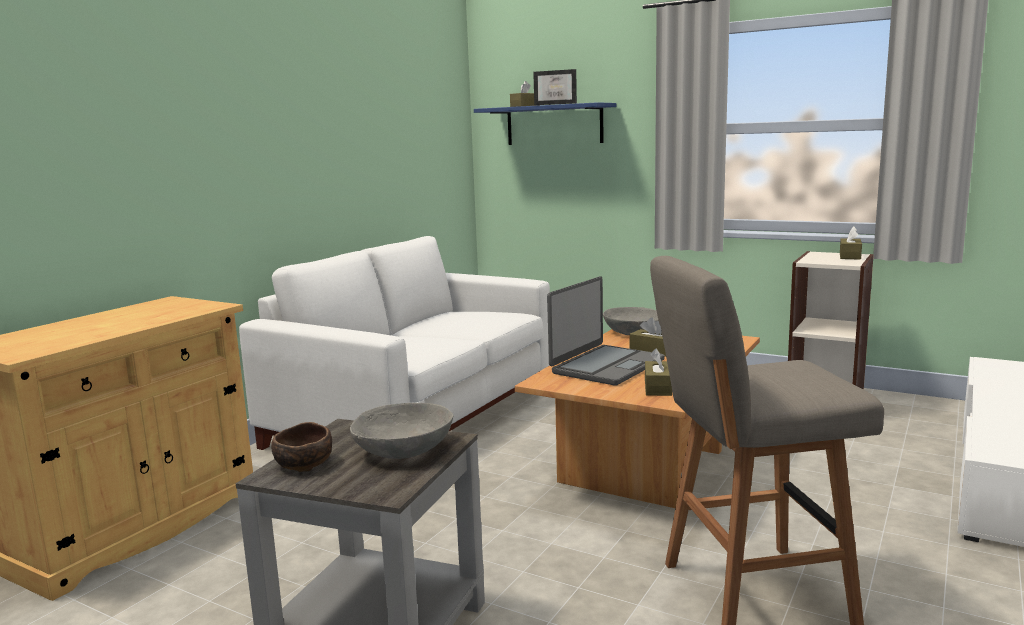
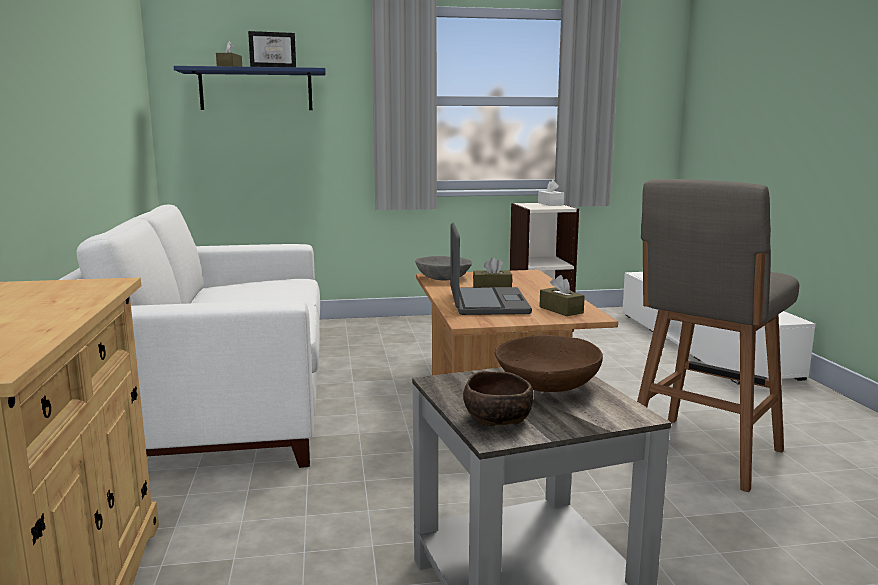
camera: 40 degrees left, 0 degrees up
grey bowl [350,403,453,459] -> brown bowl [495,335,603,392]
brown tissue box [840,226,862,260] -> white tissue box [538,180,564,206]

